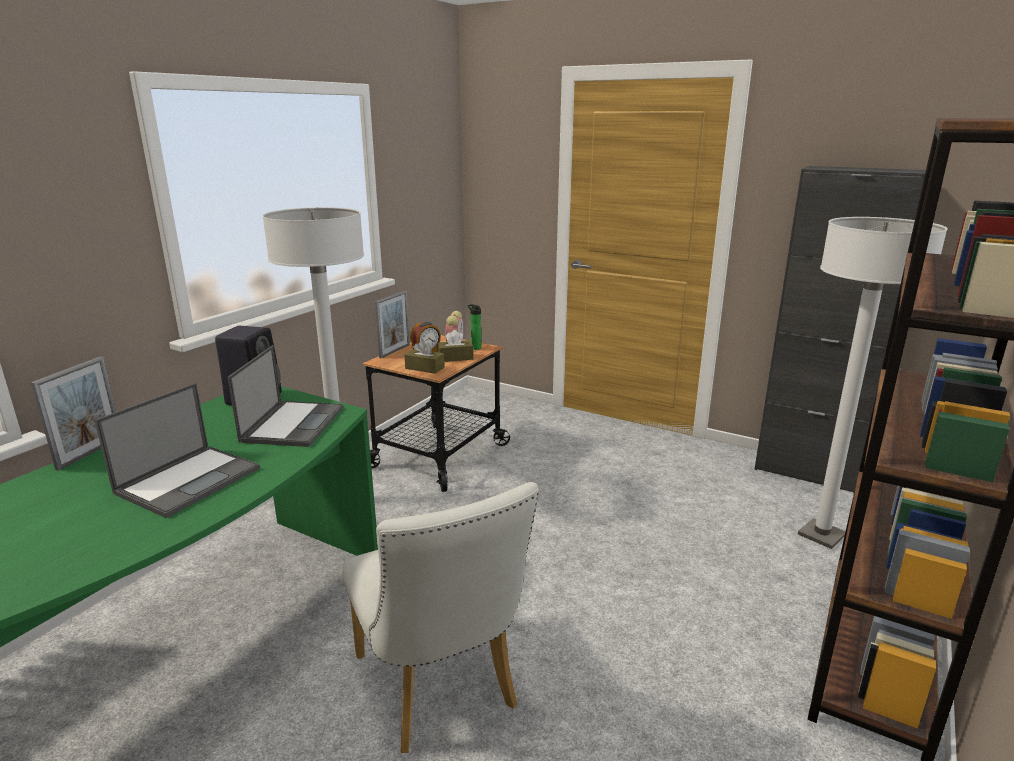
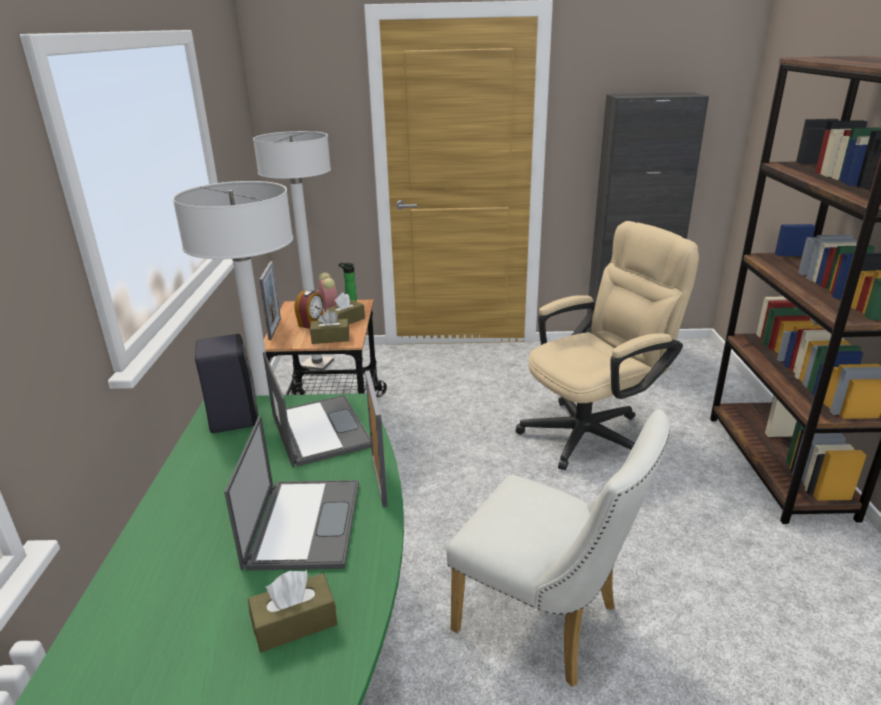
camera: 30 degrees left, 5 degrees up
picture frame [31,356,116,471] -> picture frame moved to [365,370,388,507]
white floor lamp [798,217,948,549] -> white floor lamp moved to [253,131,334,370]
none -> brown tissue box [248,570,337,652]
none -> beige office chair [516,221,699,470]

